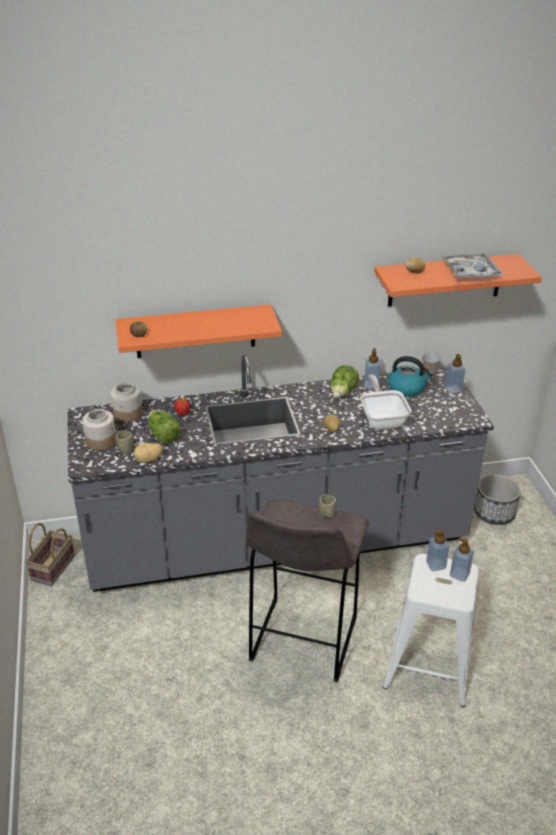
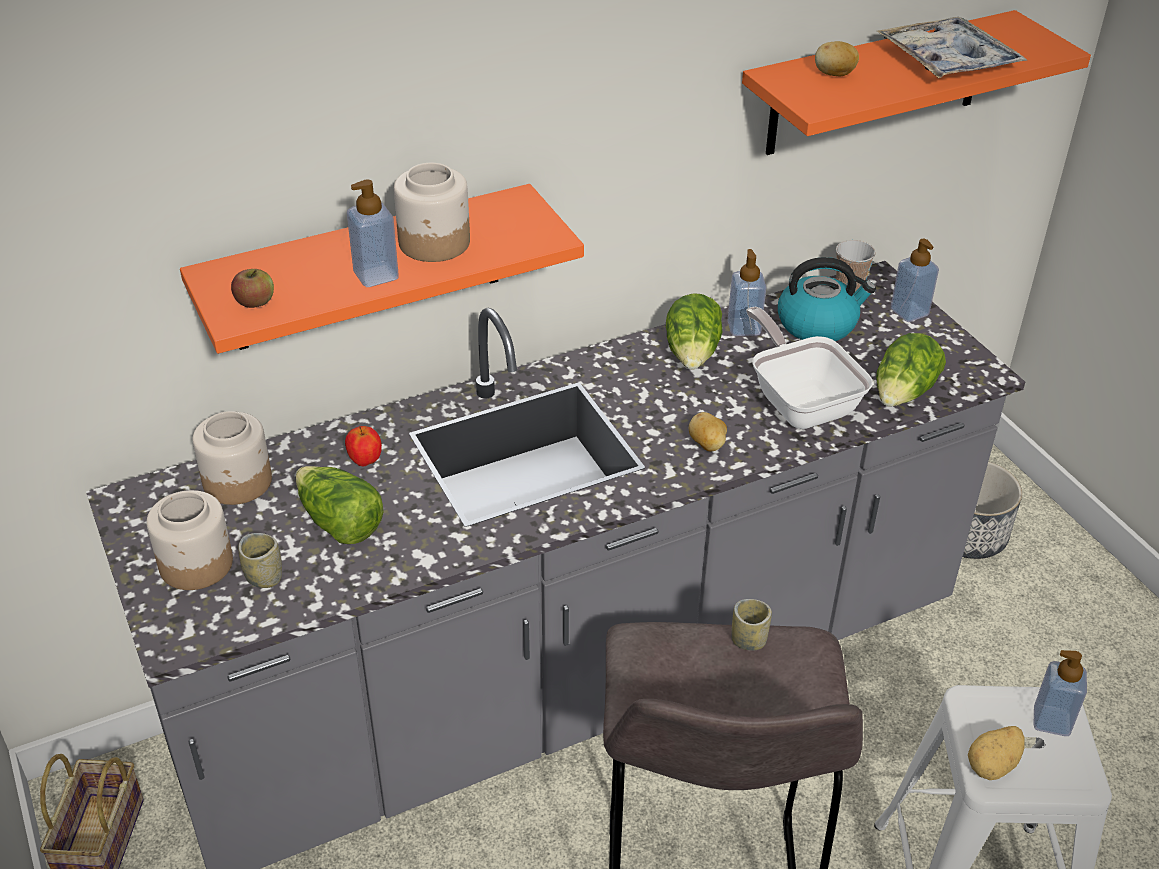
camera: 15 degrees left, 5 degrees up
potato [134,443,163,463] -> potato moved to [968,726,1025,780]
soap dispenser [426,529,450,571] -> soap dispenser moved to [347,180,399,287]
none -> jar [394,163,470,262]
none -> lettuce [876,333,946,407]

